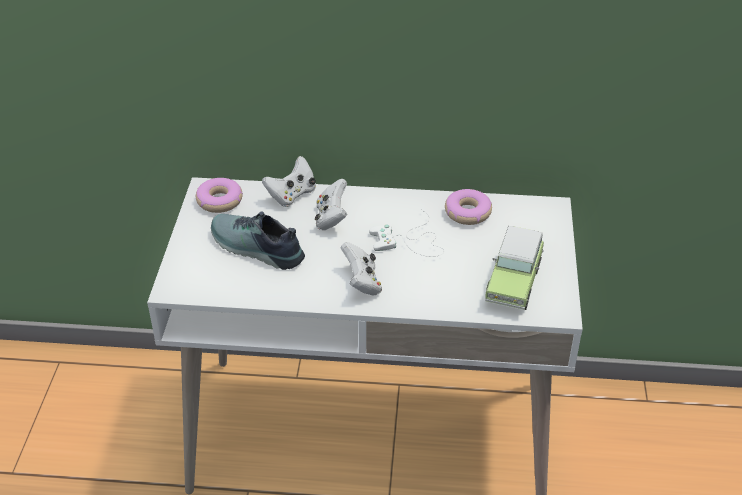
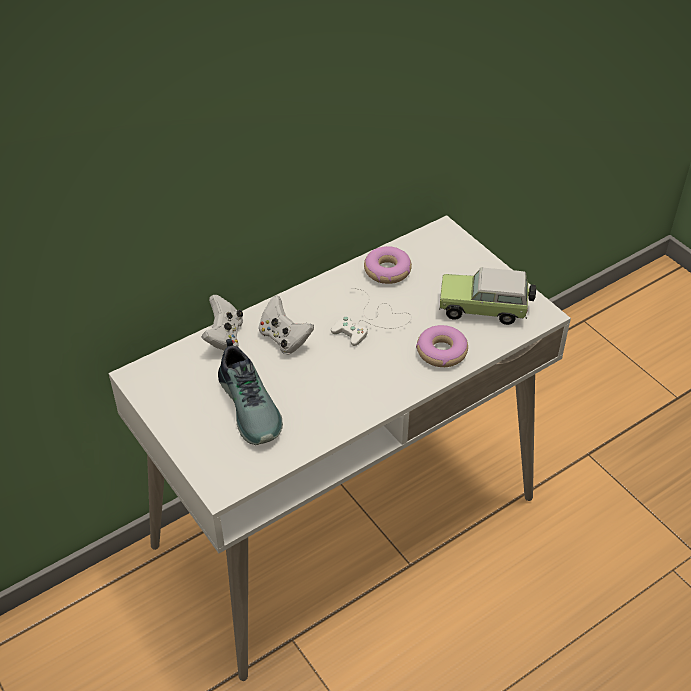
camera: 40 degrees left, 5 degrees up
donut [196,178,243,213] -> donut moved to [416,325,468,367]
shoe [211,211,305,270] -> shoe turned 105 degrees counterclockwise [218,338,283,445]
white game controller [341,242,382,296] -> none
toy car [485,226,544,310] -> toy car turned 120 degrees clockwise [439,268,536,325]

